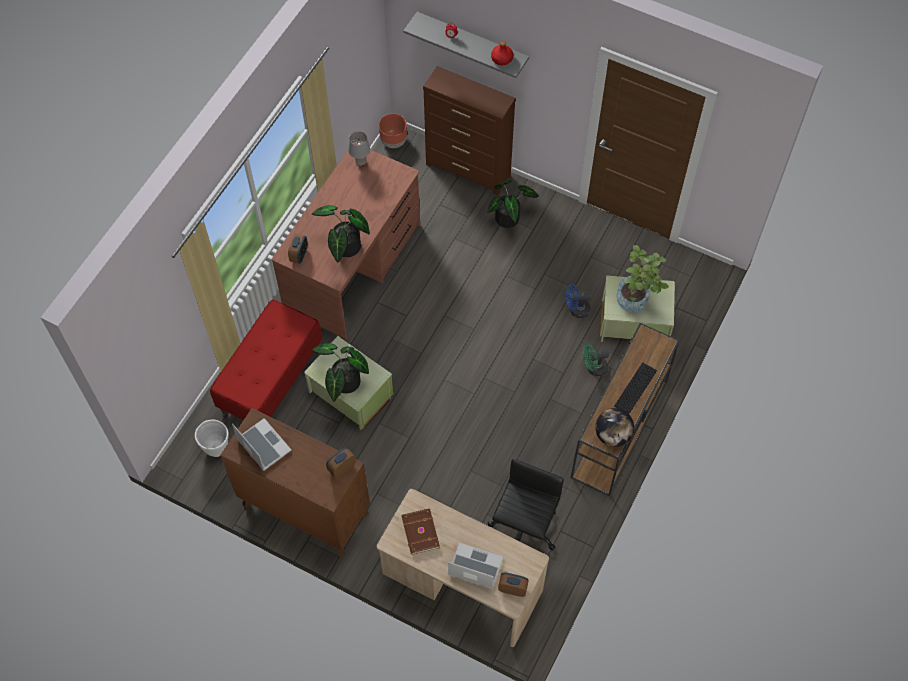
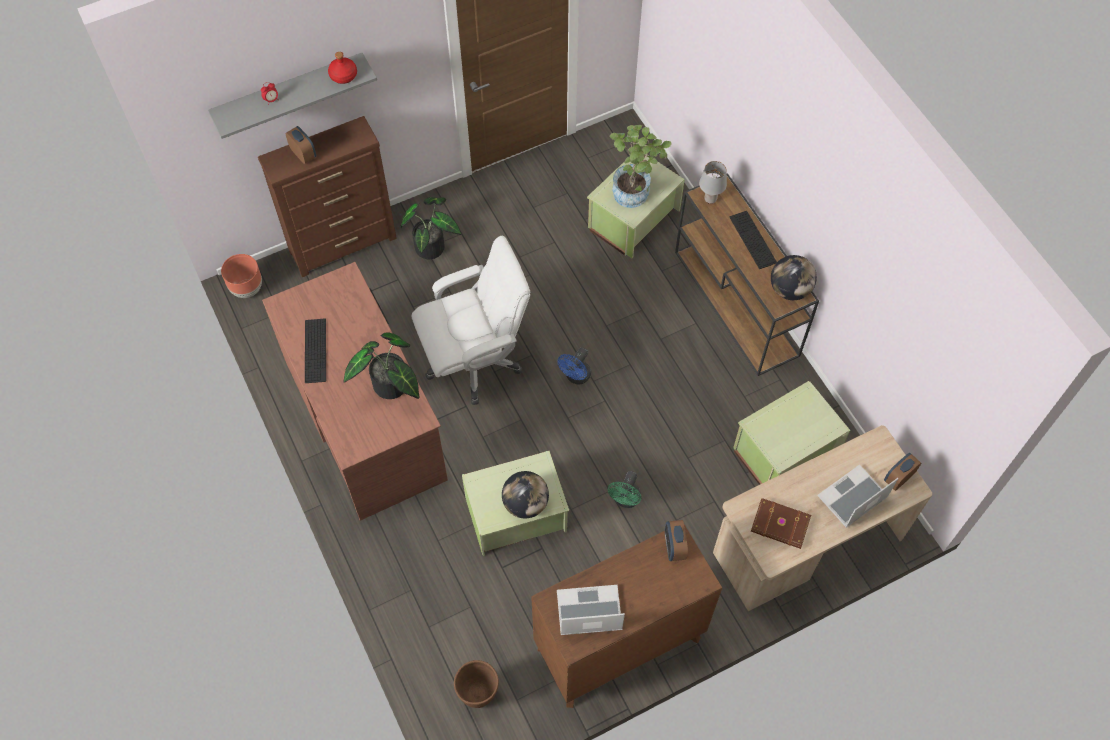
camera: 55 degrees left, 0 degrees up
white planter [195,420,229,457] -> brown planter [454,660,499,708]
red bench [210,299,322,420] -> none
alarm clock [288,234,308,264] -> alarm clock moved to [285,126,316,164]
potted plant [312,343,369,402] -> globe [502,471,549,518]
grey table lamp [348,131,370,166] -> grey table lamp moved to [699,161,727,204]
black office chair [488,459,564,550] -> green storage box [733,381,850,485]
blue fan [566,284,591,318] -> blue fan moved to [557,348,591,385]
green fan [583,344,609,376] -> green fan moved to [607,471,641,508]
none -> keyboard [305,318,326,383]
none -> white office chair [411,236,530,405]

